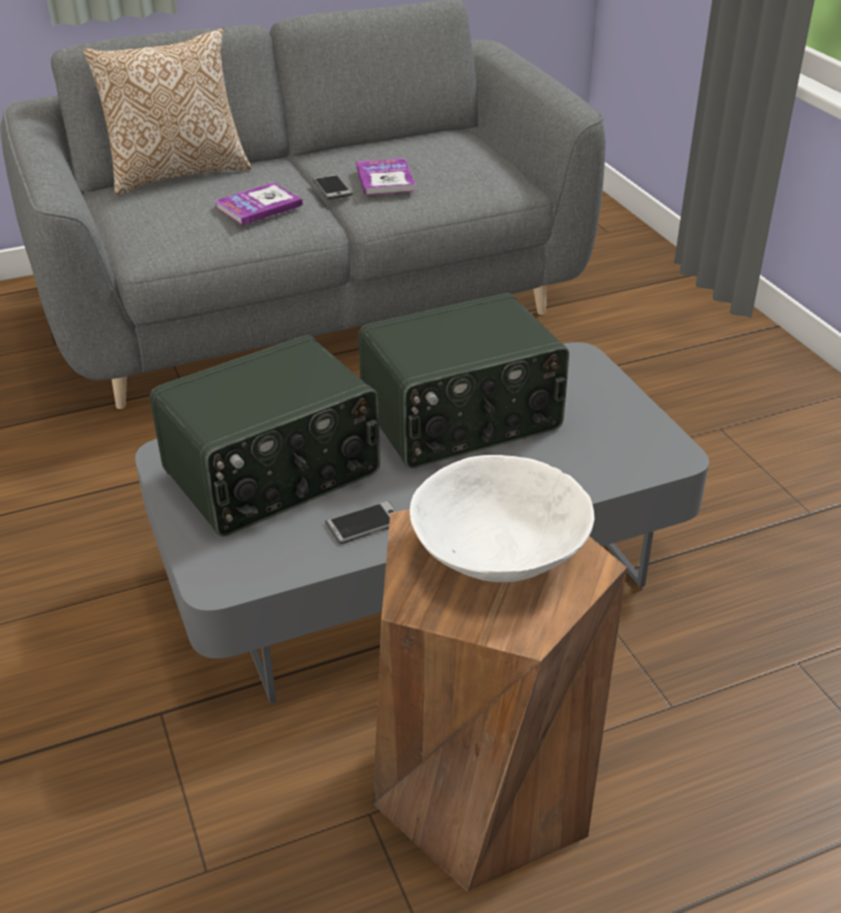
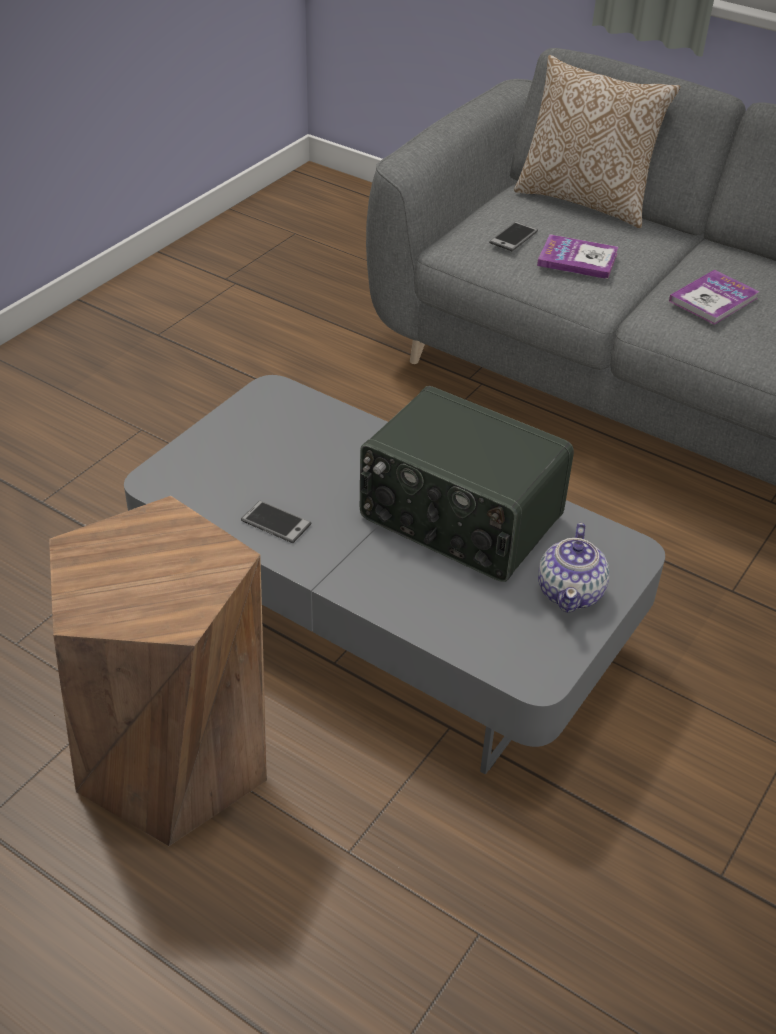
camera: 55 degrees right, 5 degrees up
radio [150,335,380,536] -> none
phone [312,174,353,200] -> phone moved to [489,222,538,251]
white bowl [410,455,594,582] -> none
none -> teapot [538,523,609,613]

